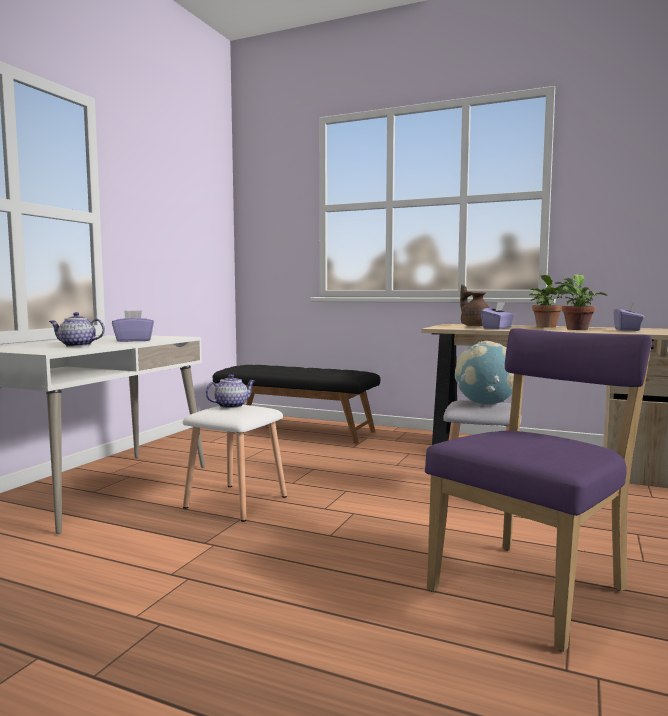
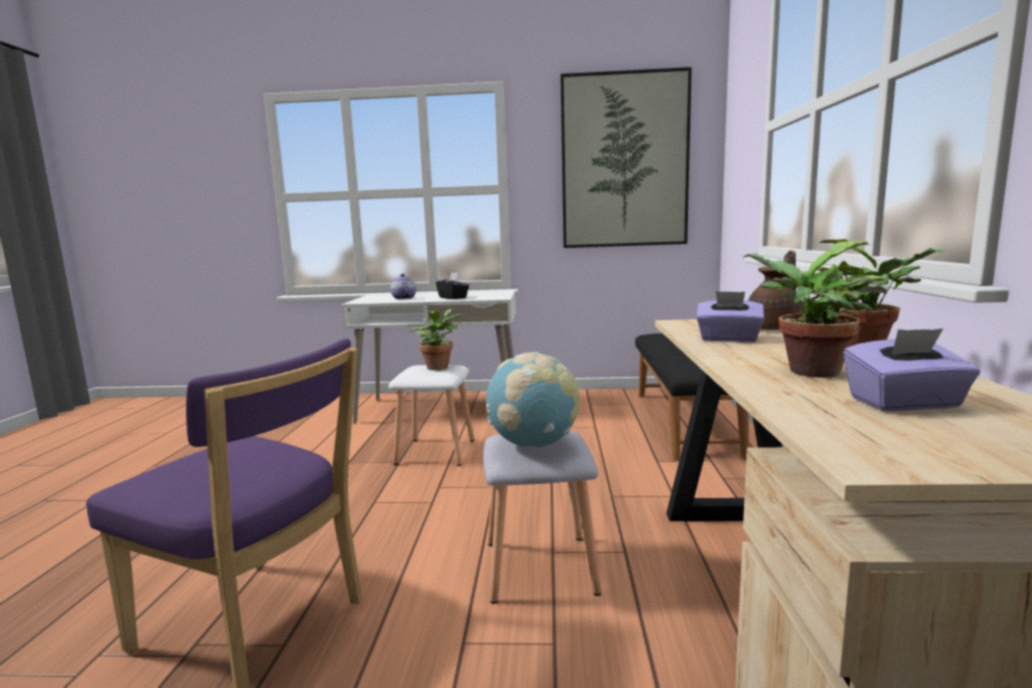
camera: 70 degrees right, 5 degrees up
purple tissue box [112,310,154,342] -> black tissue box [436,272,469,299]
teapot [205,374,255,408] -> potted plant [409,309,461,370]
none -> picture [560,67,692,248]

